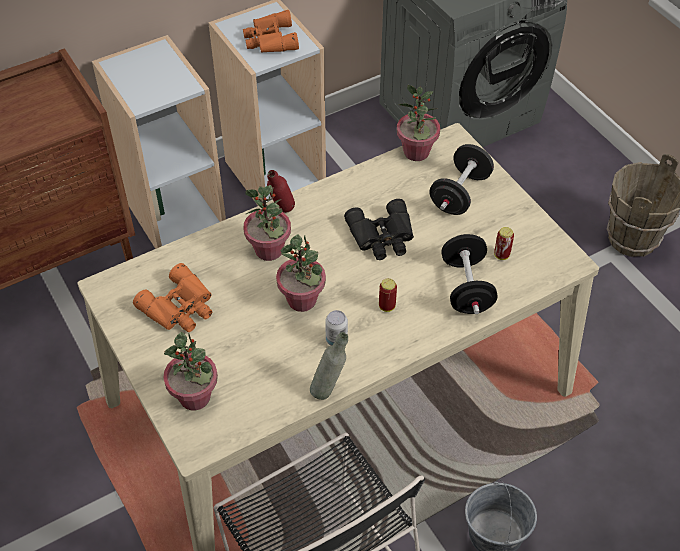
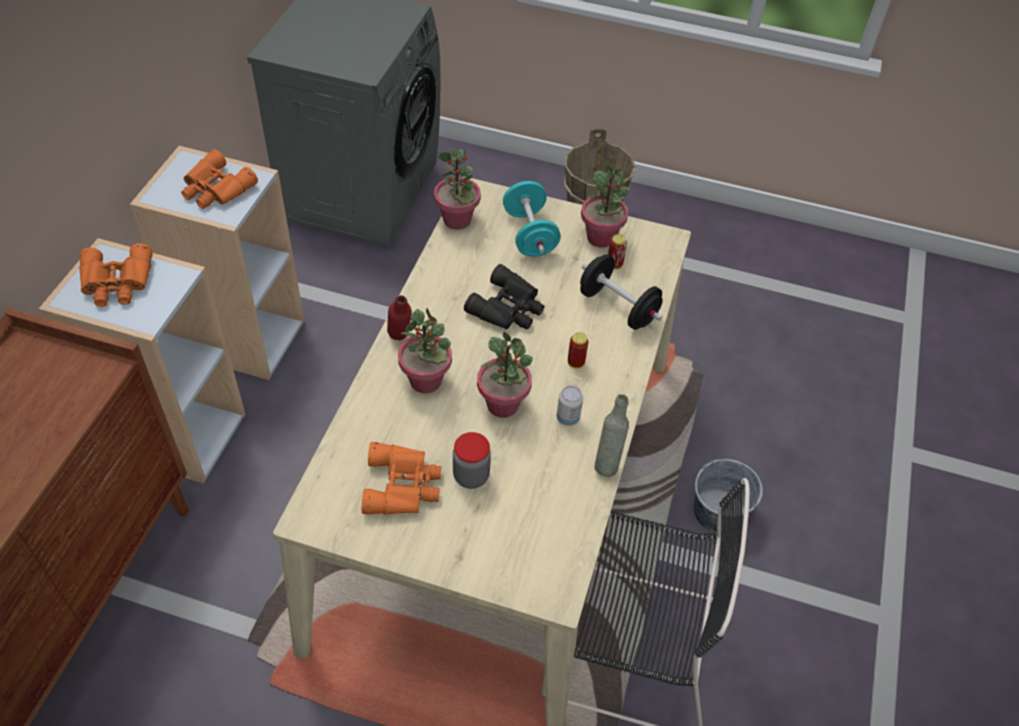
camera: 45 degrees left, 0 degrees up
potted plant [163,332,218,410] -> potted plant moved to [581,165,629,248]
black dumbbell [429,144,494,215] -> turquoise dumbbell [503,181,561,257]
none -> orange binoculars [79,243,153,307]
none -> jar [453,432,491,489]

